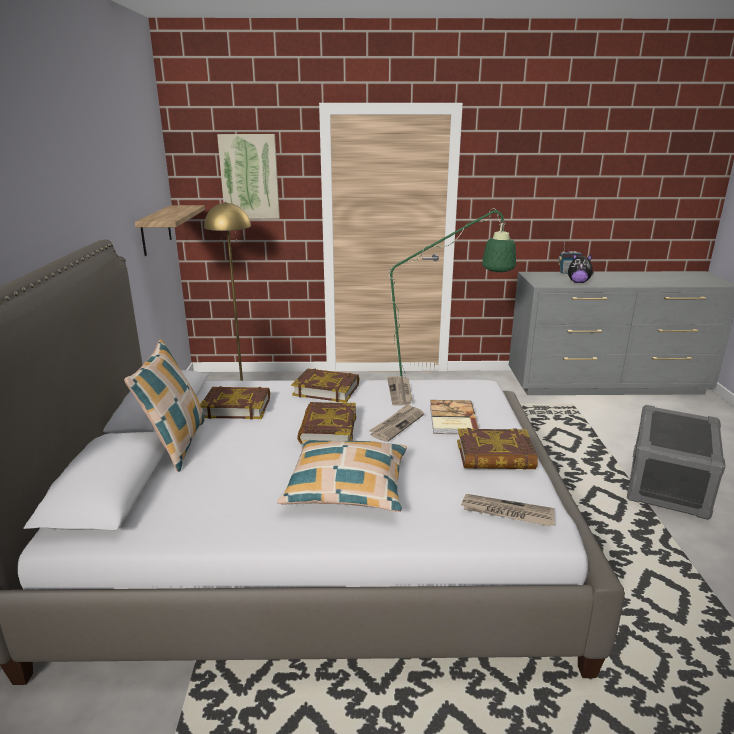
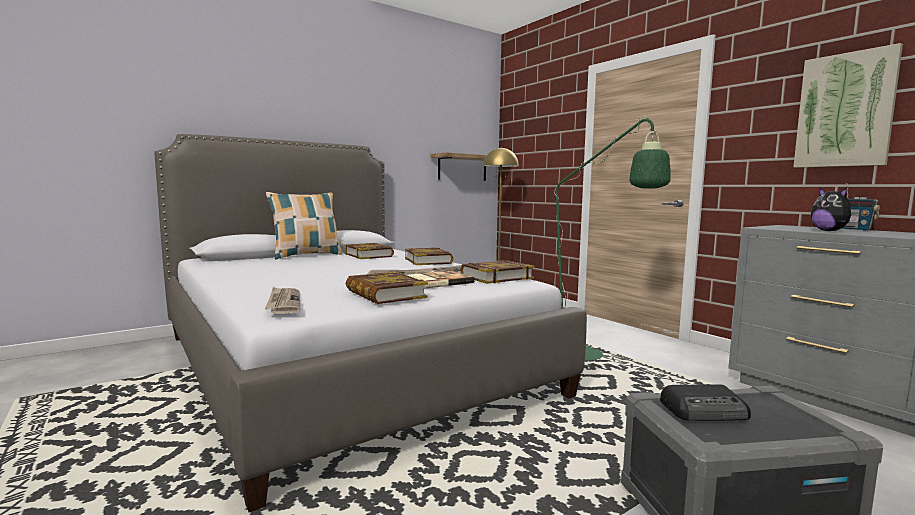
camera: 55 degrees right, 15 degrees down
picture [217,134,280,219] -> picture moved to [794,43,903,168]
pillow [277,440,407,512] -> none
book [297,402,356,444] -> book moved to [460,260,534,284]
none -> radio [660,384,751,421]

